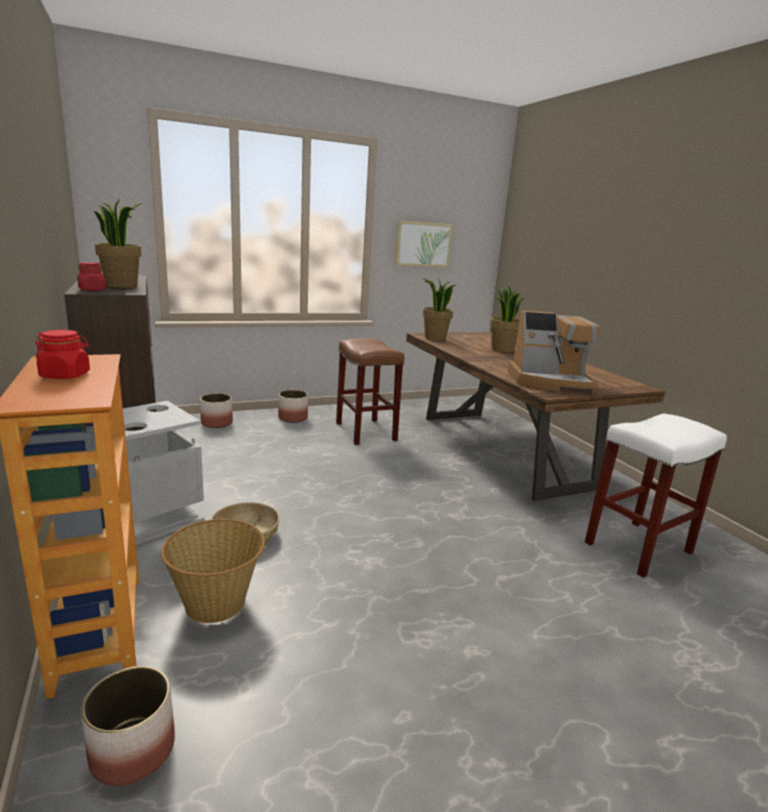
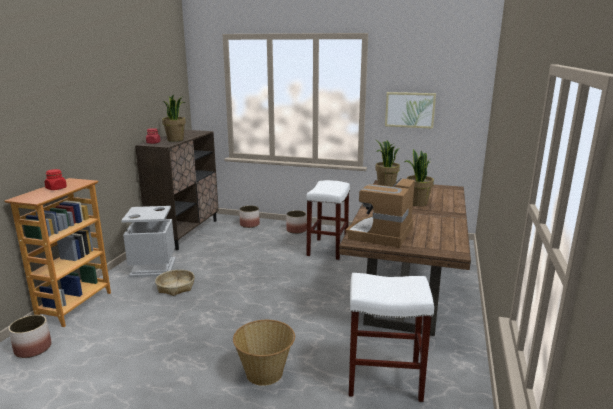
camera: 40 degrees right, 0 degrees up
basket [161,519,265,623] -> basket moved to [233,320,295,386]
brown stool [336,338,404,445] -> white stool [306,180,350,260]
coffee machine [508,311,600,394] -> coffee machine turned 75 degrees clockwise [345,178,415,248]

